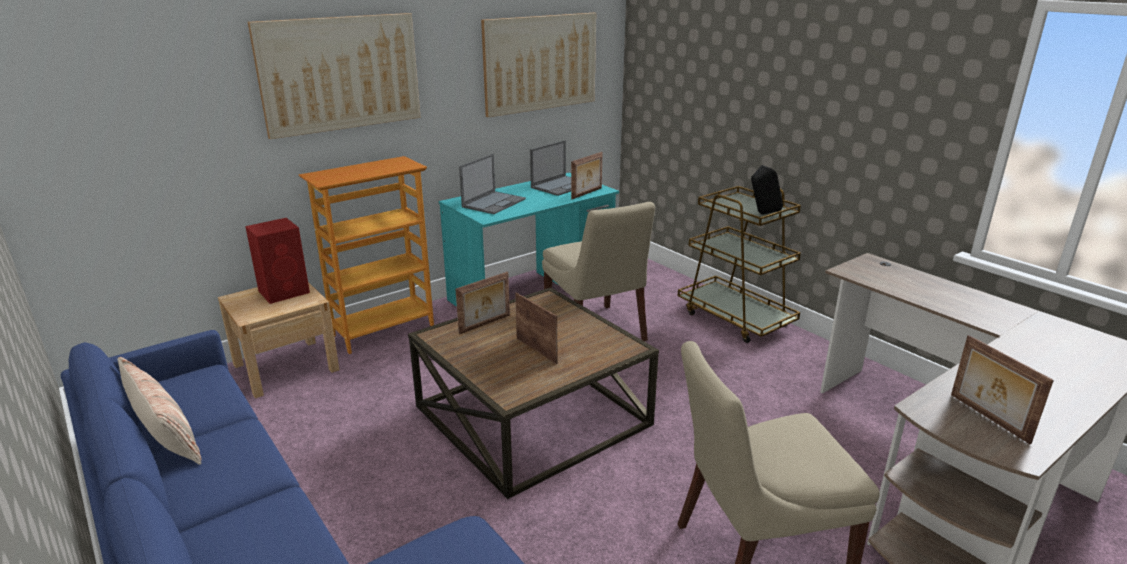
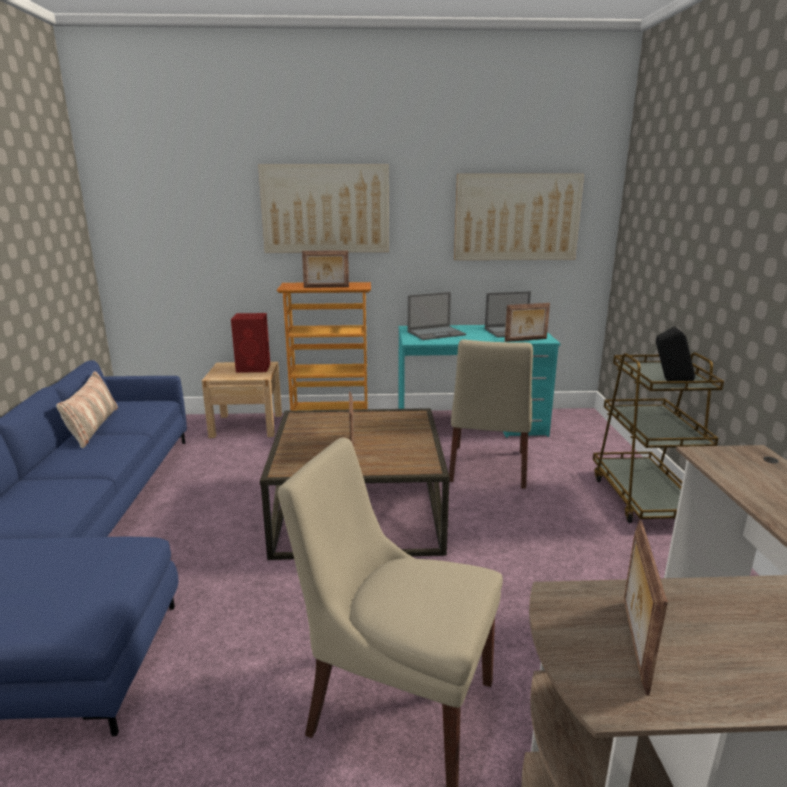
camera: 35 degrees right, 5 degrees down
picture frame [456,272,510,334] -> picture frame moved to [302,250,349,288]

